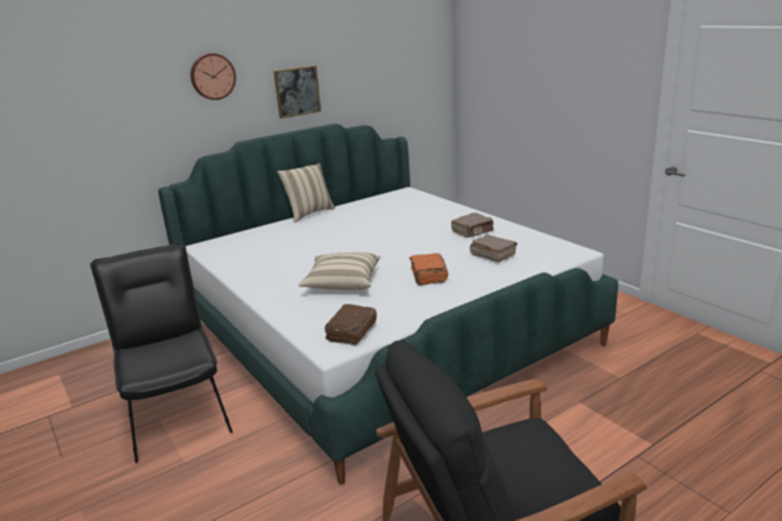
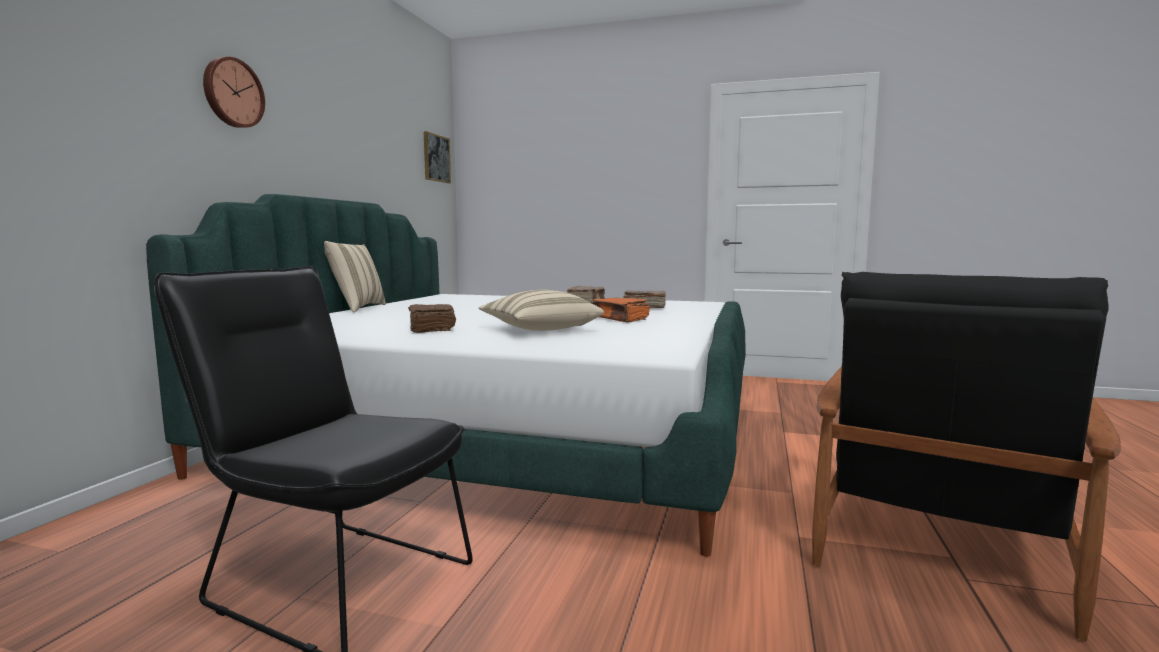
camera: 40 degrees left, 15 degrees down
picture [274,65,321,119] -> picture moved to [424,131,451,184]
brown book [325,304,377,346] -> brown book moved to [408,304,456,333]

